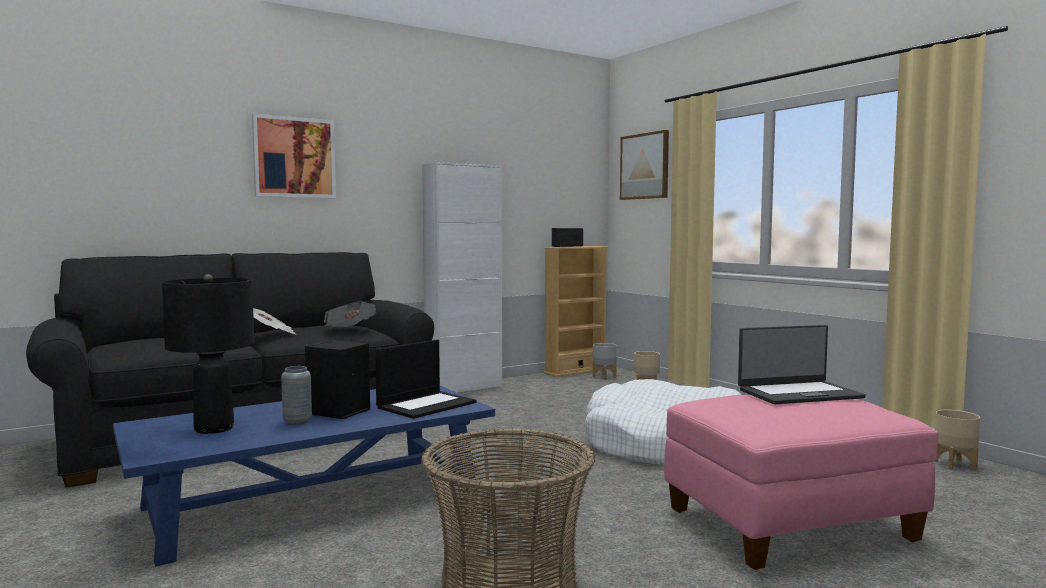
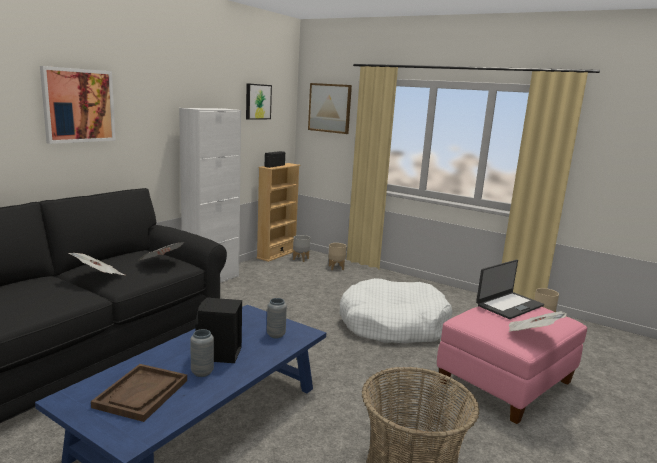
camera: 25 degrees left, 10 degrees up
black table lamp [162,274,254,434] -> brown tray [91,364,187,422]
laptop [375,340,476,419] -> grey vase [267,298,287,338]
none -> picture [246,83,272,120]
none -> newspaper [509,311,567,332]

